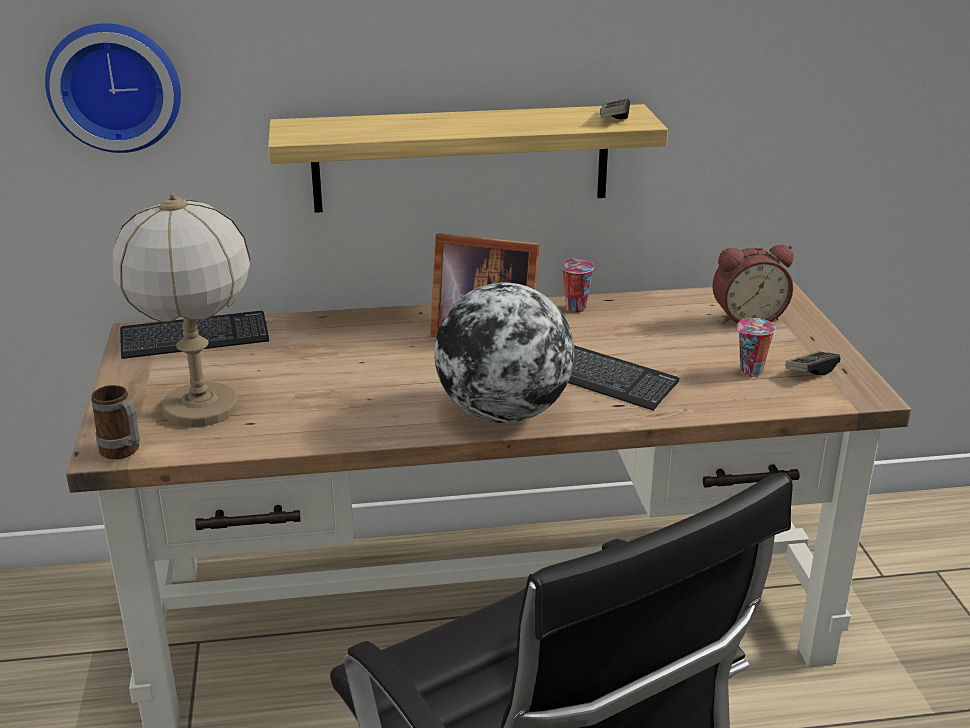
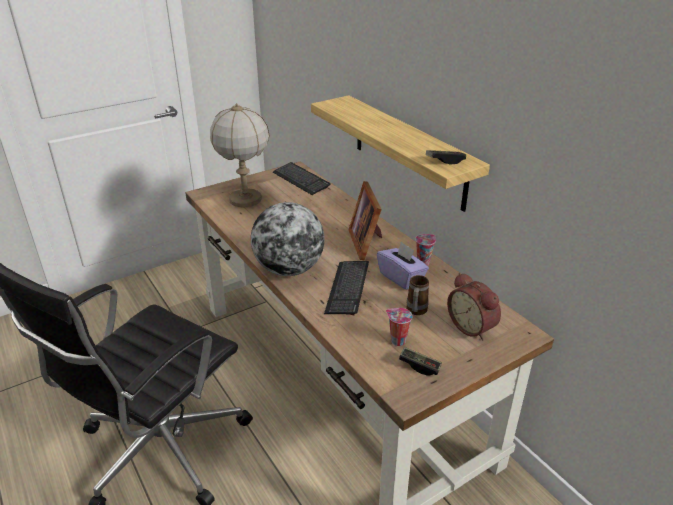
camera: 65 degrees right, 5 degrees up
wall clock [45,23,181,153] -> none
mug [91,385,140,459] -> mug moved to [406,275,429,315]
none -> purple tissue box [377,242,429,290]

